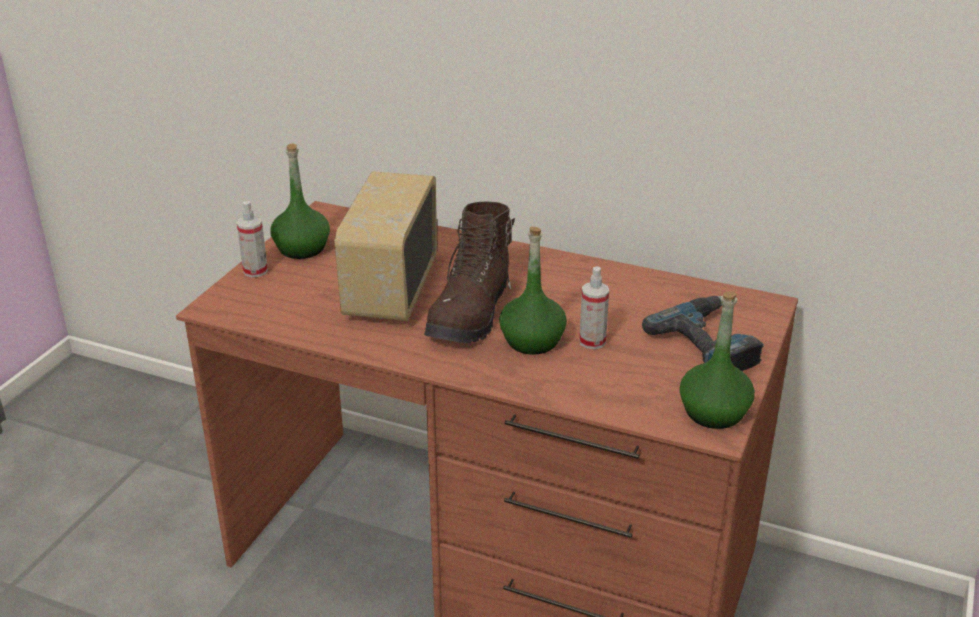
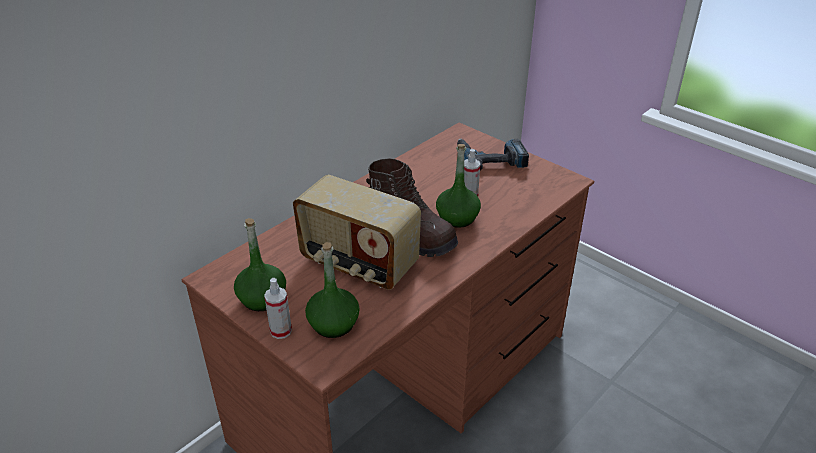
camera: 70 degrees left, 5 degrees up
green bottle [679,291,755,429] -> green bottle moved to [305,242,360,338]

